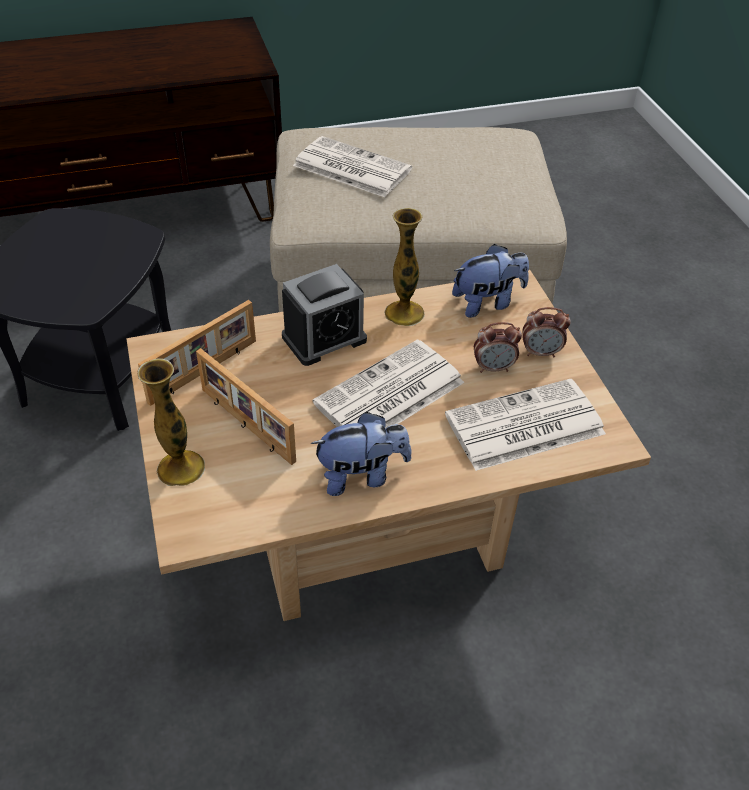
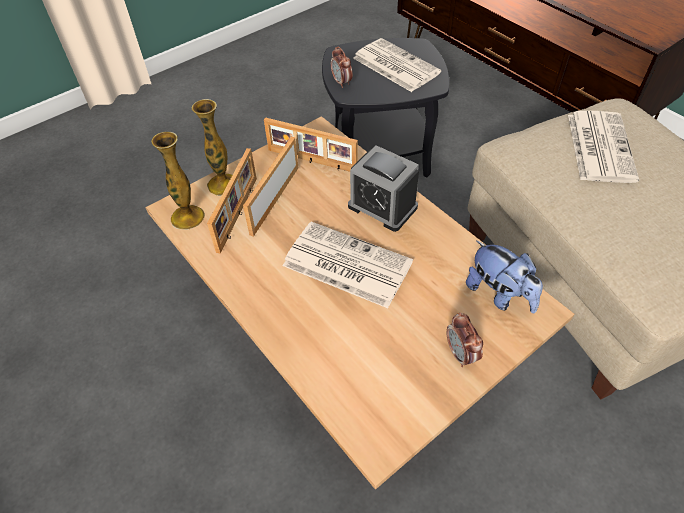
camera: 70 degrees right, 5 degrees up
plush toy [310,412,411,496] -> none
vase [384,208,424,326] -> vase moved to [151,132,205,230]
newspaper [445,379,606,471] -> newspaper moved to [353,38,441,92]
alarm clock [474,322,522,373] -> alarm clock moved to [331,46,352,88]
none -> picture frame [207,148,257,254]

